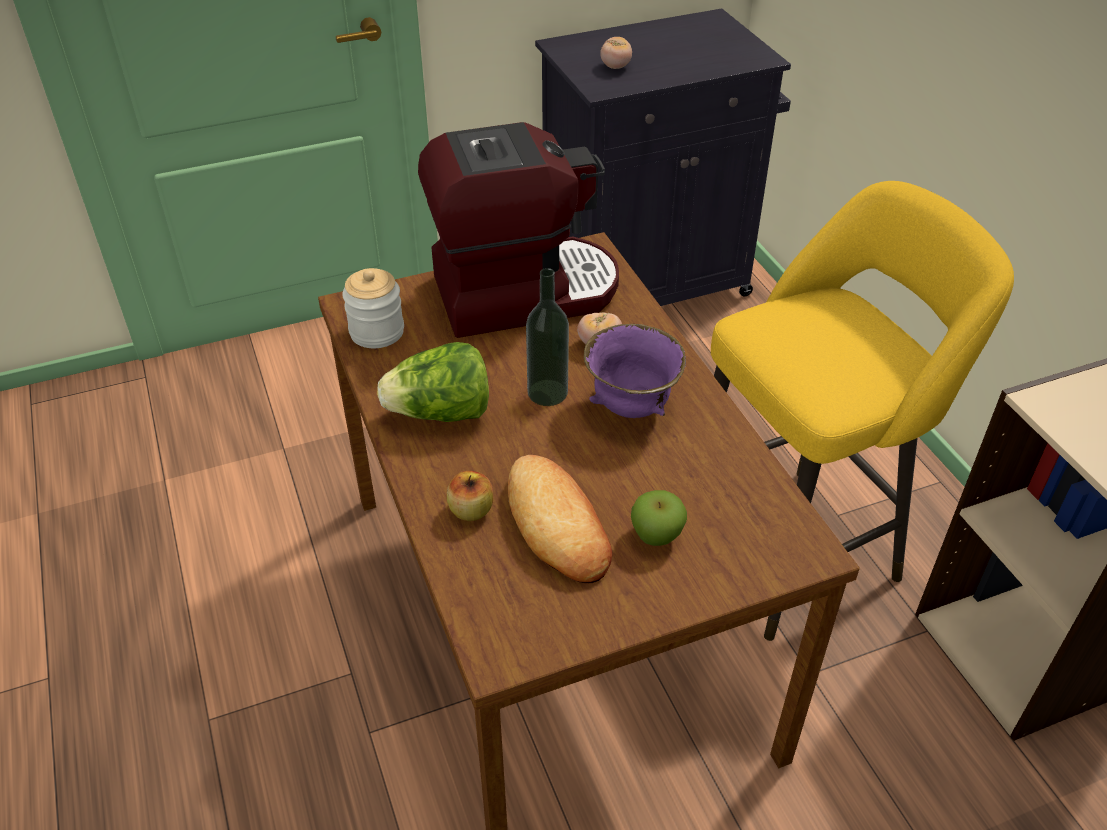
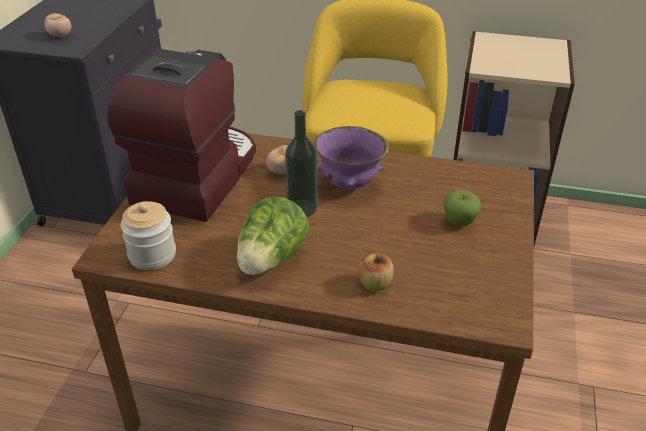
camera: 55 degrees left, 5 degrees down
bread [508,455,612,584] -> none

